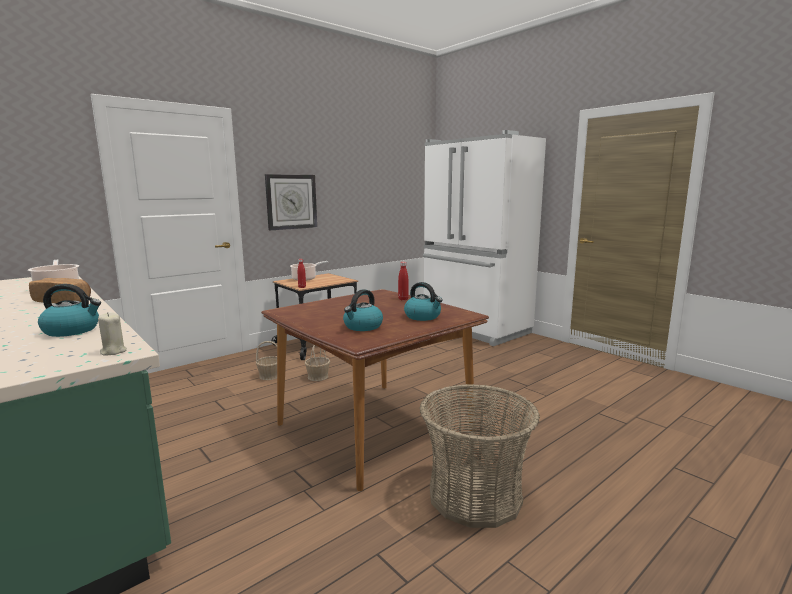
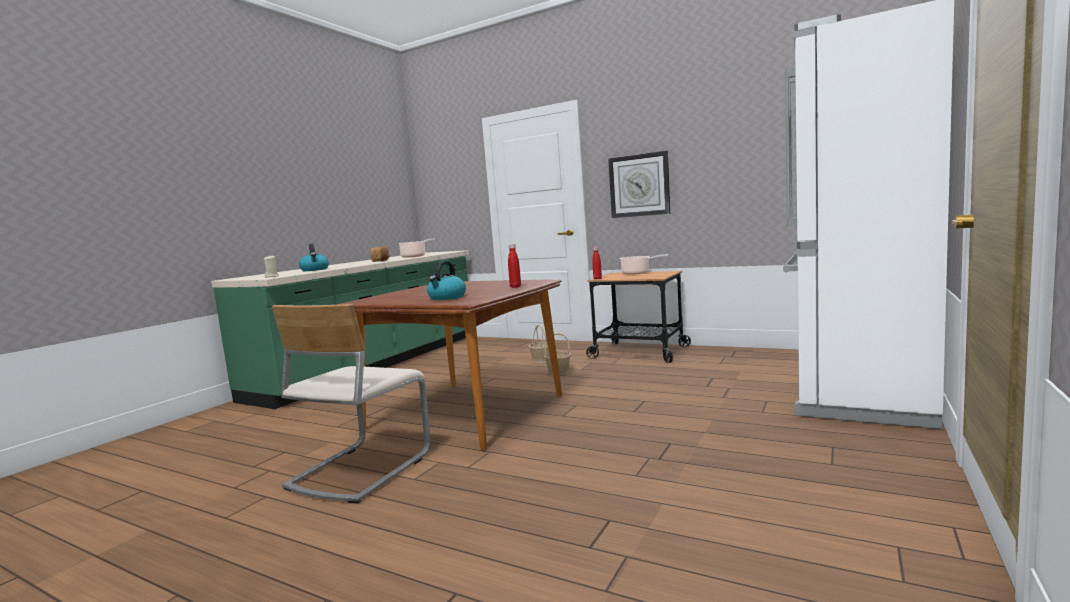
camera: 70 degrees right, 5 degrees down
kettle [343,289,383,331] -> none
basket [420,384,540,528] -> beige chair [272,304,431,504]

